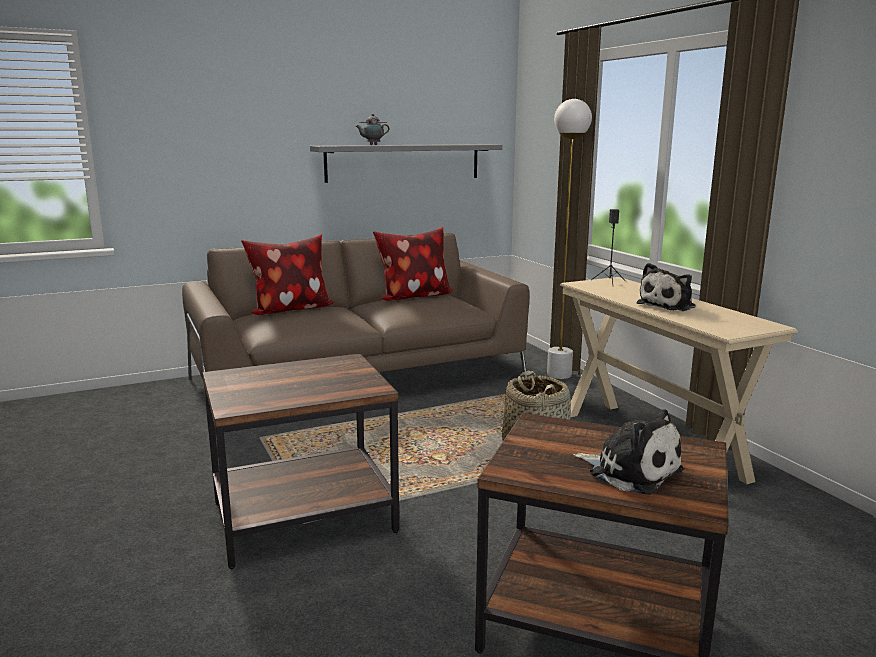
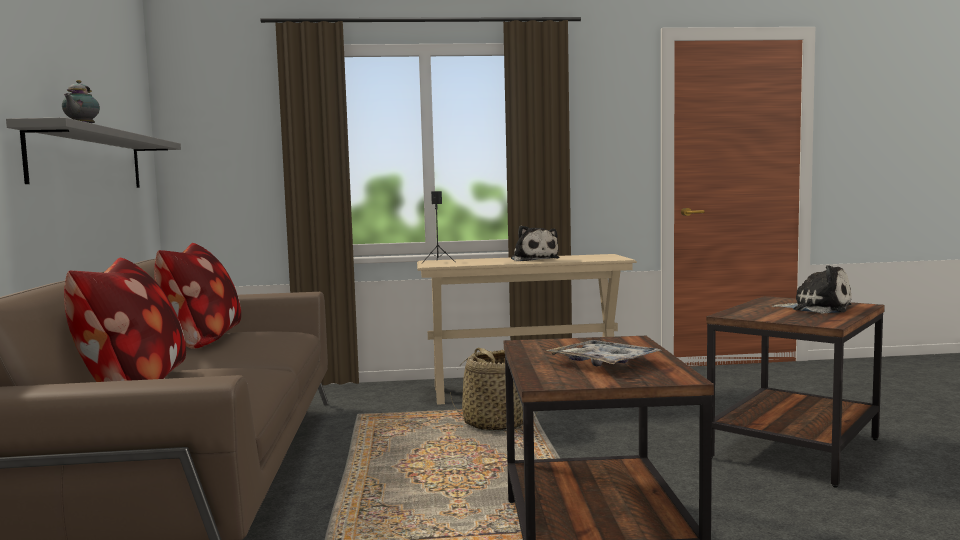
camera: 70 degrees left, 10 degrees down
white floor lamp [547,99,592,379] -> none
plush toy [573,409,683,495] -> plush toy turned 60 degrees clockwise [772,265,852,313]
none -> tray [545,340,661,366]

